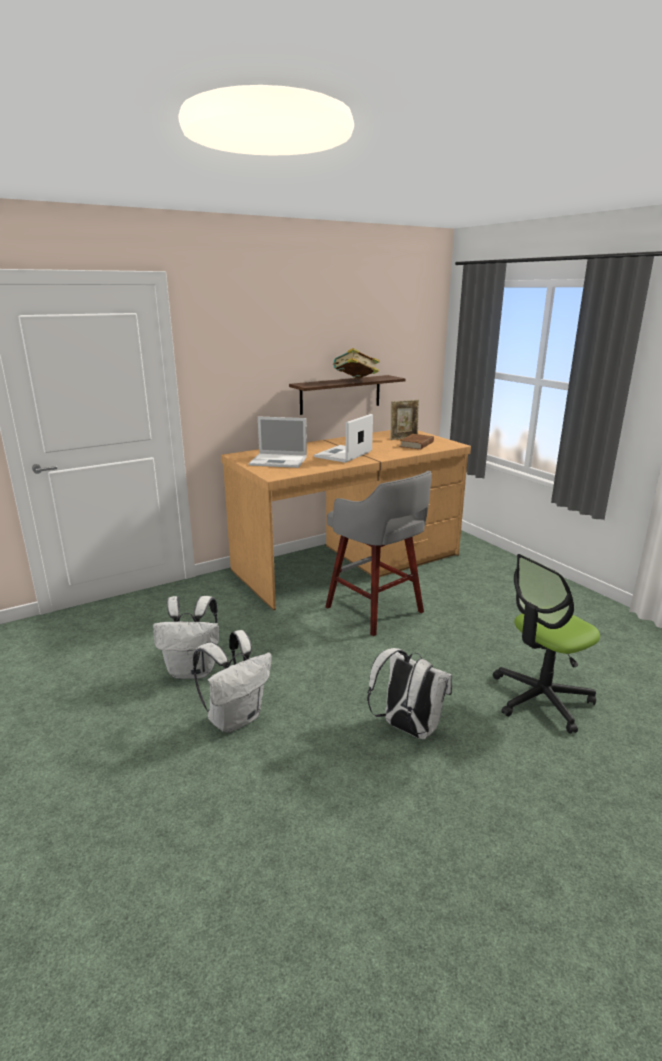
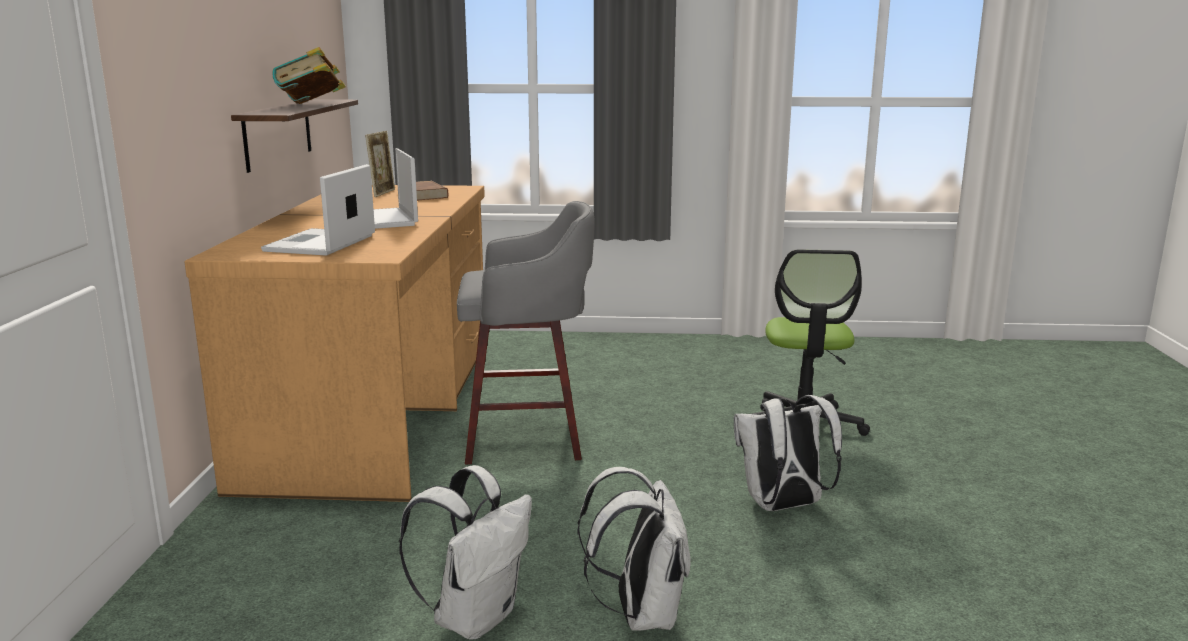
camera: 55 degrees left, 5 degrees down
laptop [249,416,307,468] -> laptop turned 150 degrees clockwise [261,164,375,256]

